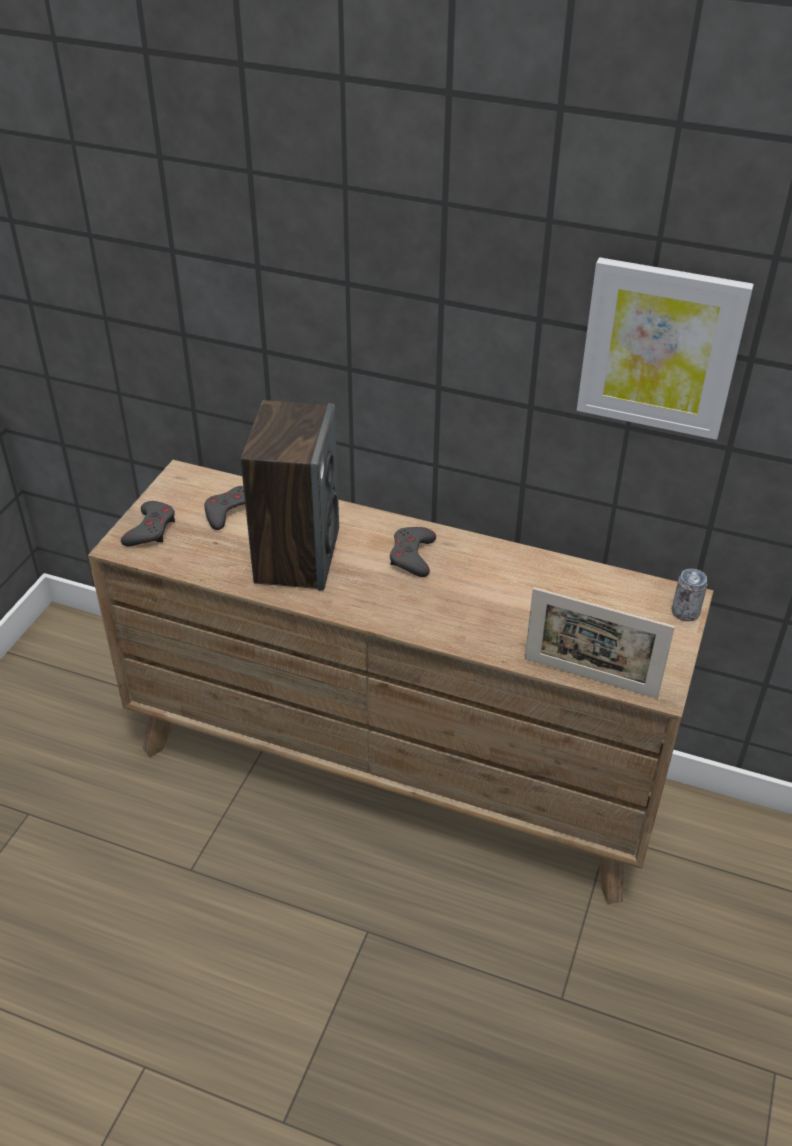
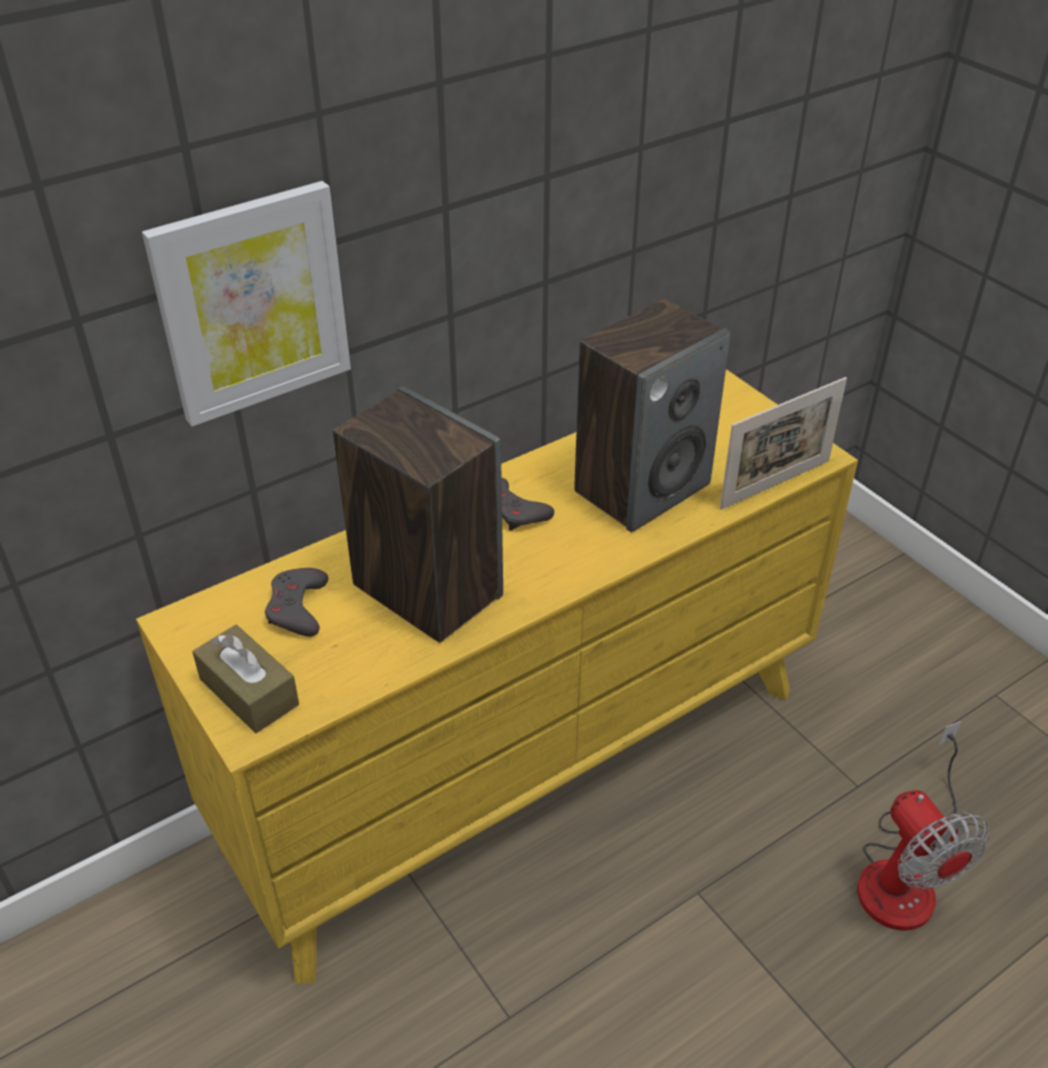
camera: 55 degrees left, 0 degrees up
brown dresser [88,460,714,905] -> yellow dresser [136,369,858,983]
grey game controller [121,501,175,546] -> brown tissue box [192,625,299,733]
picture [577,257,754,440] -> picture moved to [142,181,351,426]
can [672,569,707,621] -> none
none -> speaker [574,299,730,532]
none -> fan [857,721,989,931]

